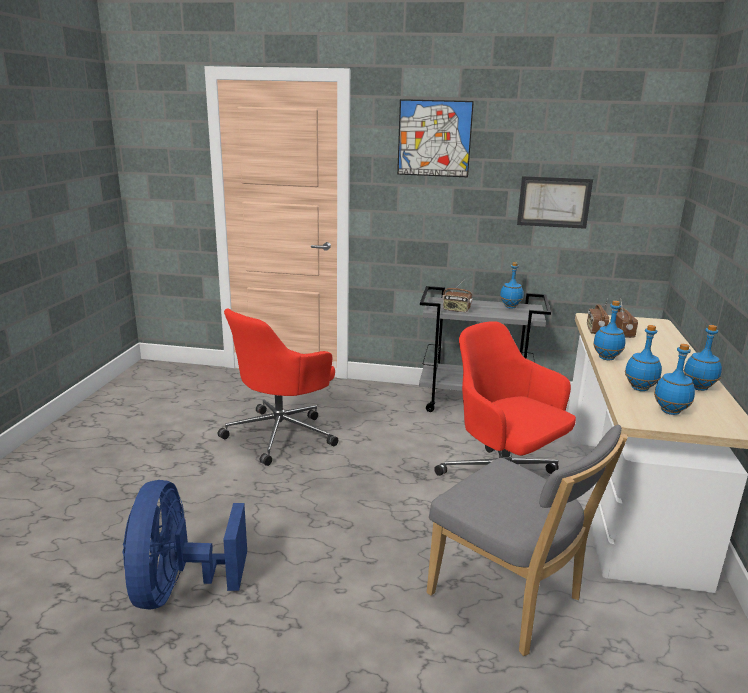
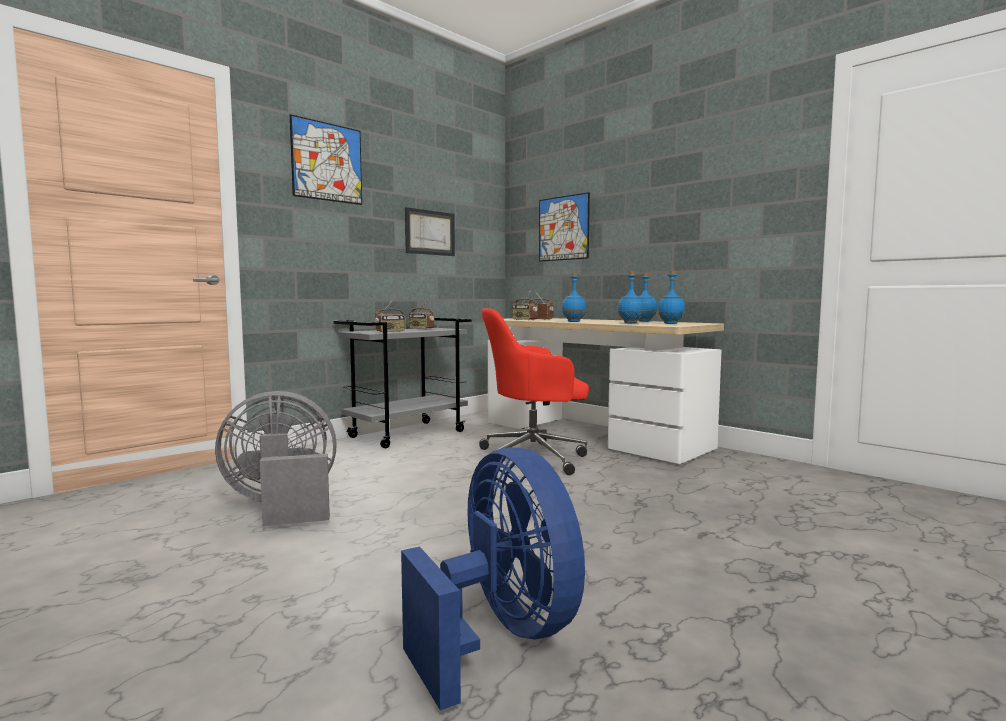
camera: 55 degrees left, 15 degrees down
blue fan [122,480,247,609] -> blue fan turned 150 degrees counterclockwise [401,447,585,710]
red office chair [218,308,338,466] -> grey fan [215,391,337,526]
grey chair [427,425,628,656] -> none
blue bottle [500,262,523,309] -> radio [408,300,435,329]
none -> picture [539,192,590,261]

